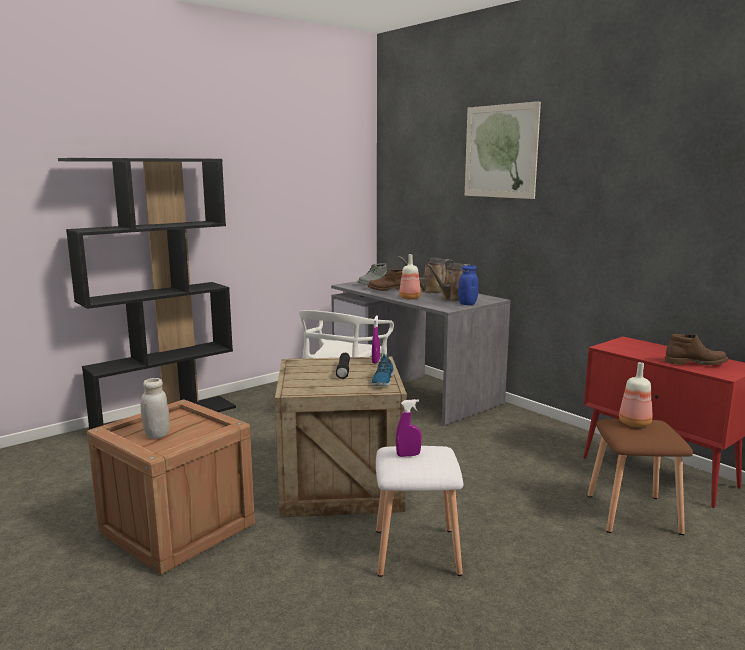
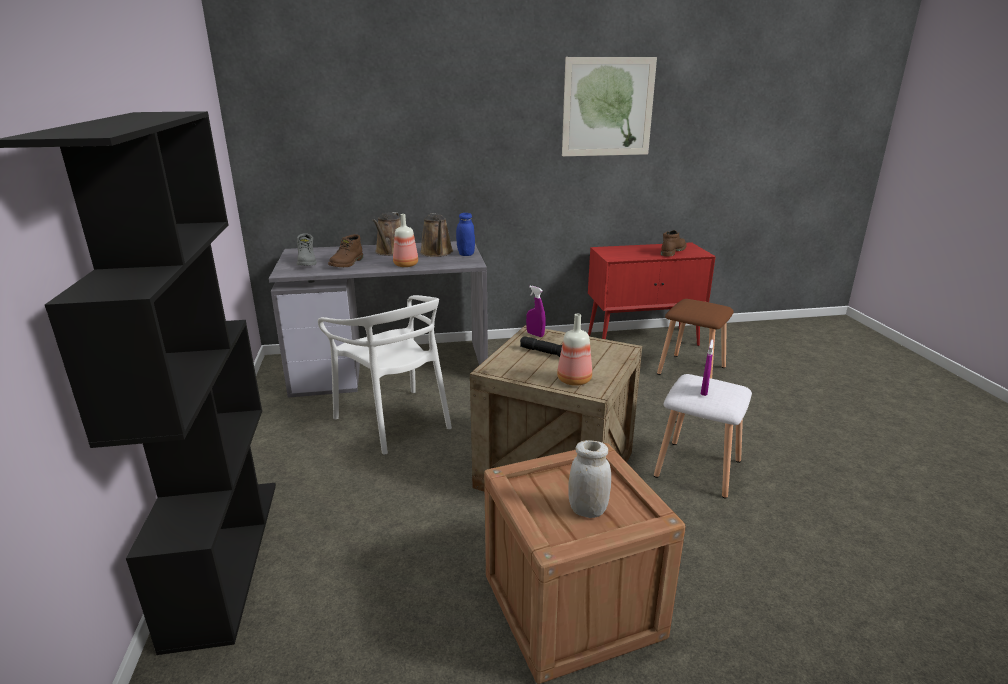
camera: 60 degrees left, 10 degrees up
shoe [371,354,394,386] -> none
picture [465,101,541,199] -> picture moved to [562,57,657,156]
bottle [619,362,652,427] -> bottle moved to [557,314,592,386]

